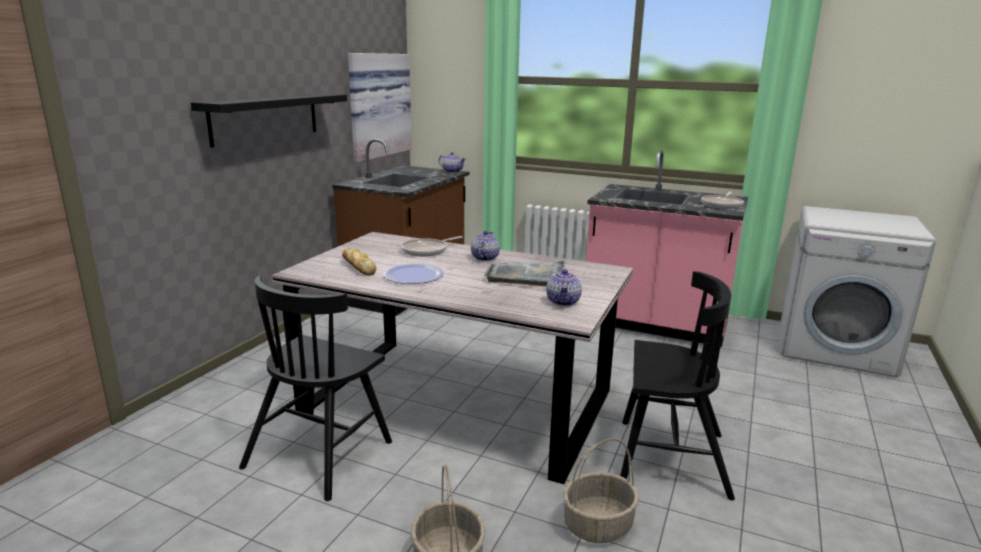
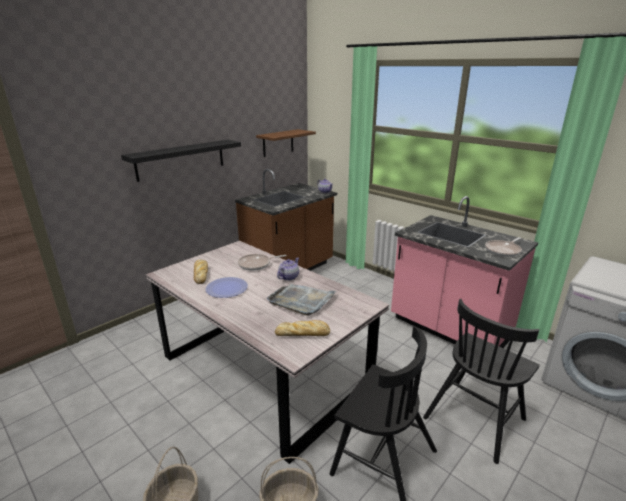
camera: 20 degrees right, 5 degrees up
black chair [239,276,392,501] -> black chair moved to [423,299,540,464]
picture [348,53,412,162] -> shelf [256,129,316,157]
teapot [546,269,582,306] -> bread [275,320,330,336]

